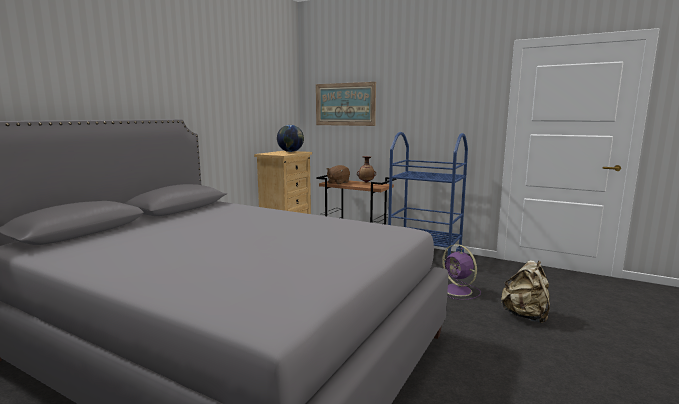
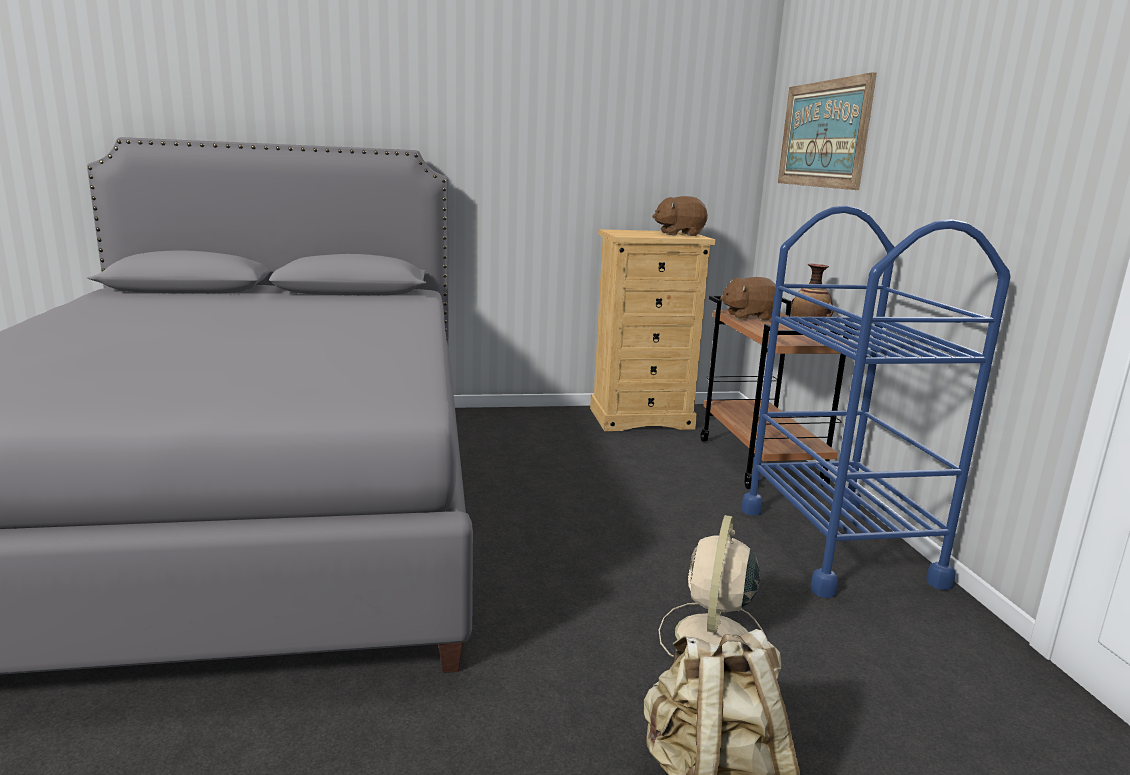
camera: 50 degrees right, 5 degrees up
globe [277,125,304,152] -> brown plush toy [652,196,708,236]
purple fan [442,244,481,300] -> beige fan [659,515,768,657]

